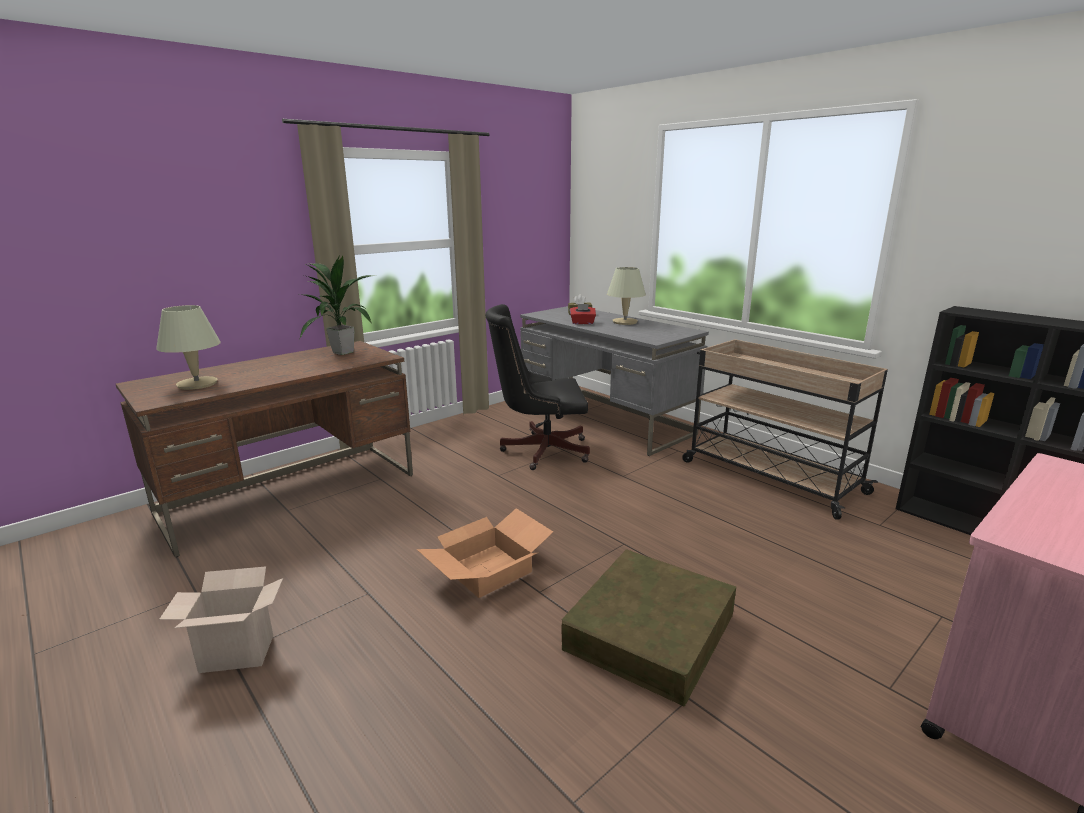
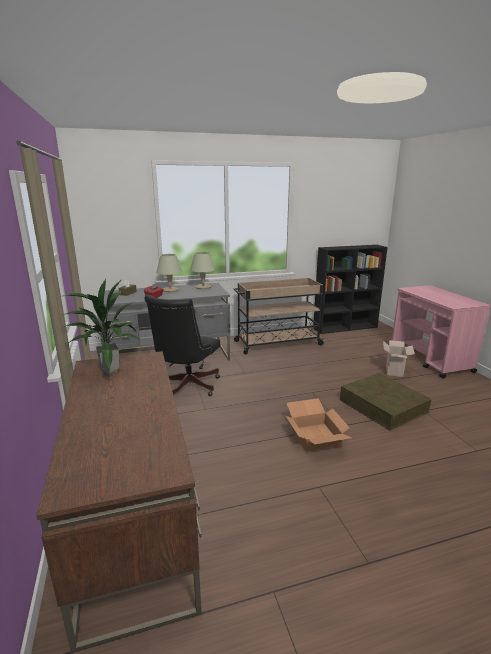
camera: 65 degrees left, 0 degrees up
beige table lamp [156,305,221,390] -> beige table lamp moved to [190,252,215,289]
cardboard box [159,566,283,673] -> cardboard box moved to [383,340,415,377]

